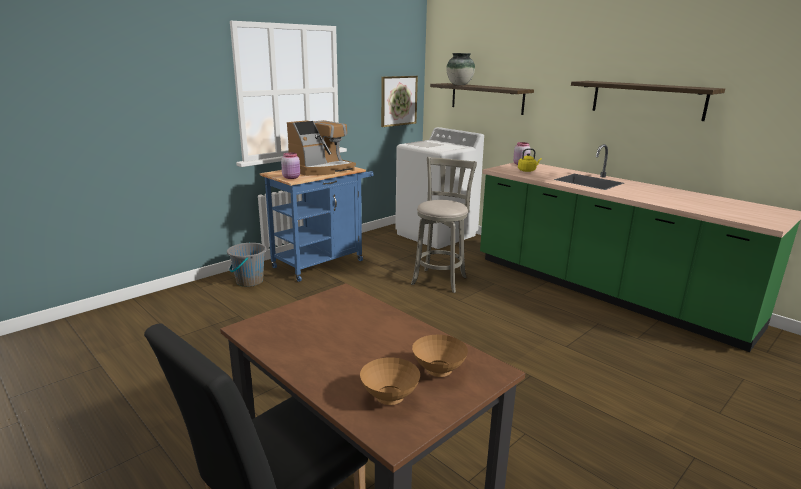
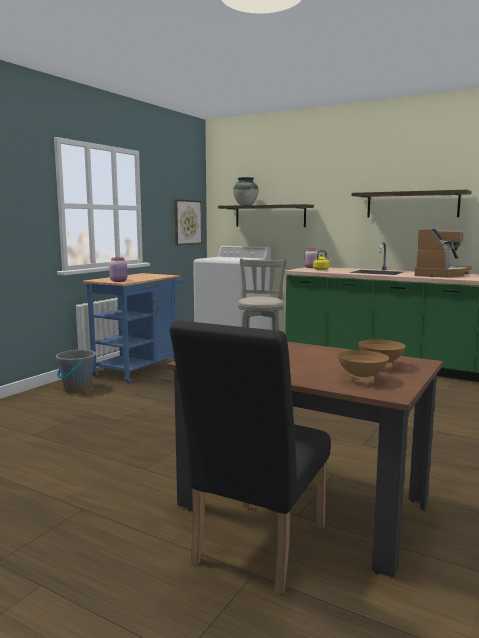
camera: 15 degrees left, 10 degrees down
coffee machine [287,120,356,176] -> coffee machine moved to [415,229,472,278]

